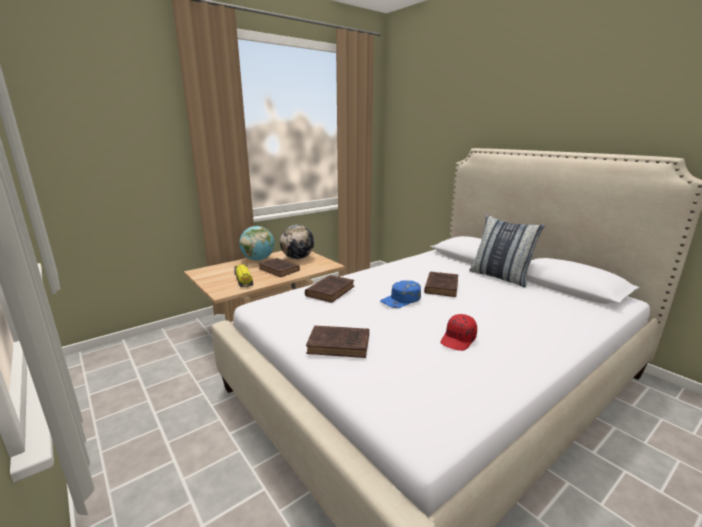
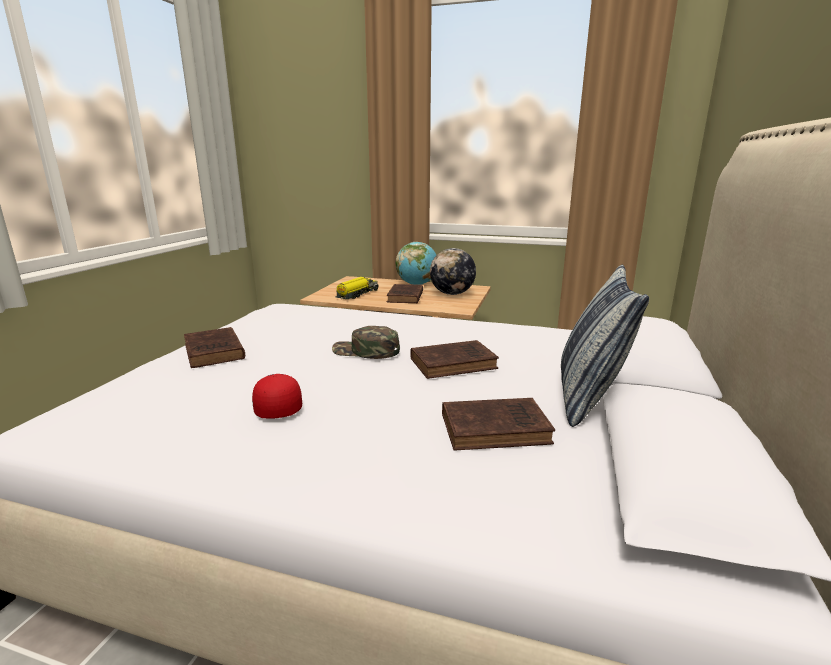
camera: 55 degrees right, 0 degrees up
brown book [305,275,355,303] -> brown book moved to [442,398,555,451]
blue cap [380,280,421,308] -> green cap [332,326,400,359]
red cap [441,314,477,351] -> red cap turned 75 degrees clockwise [252,374,302,418]

